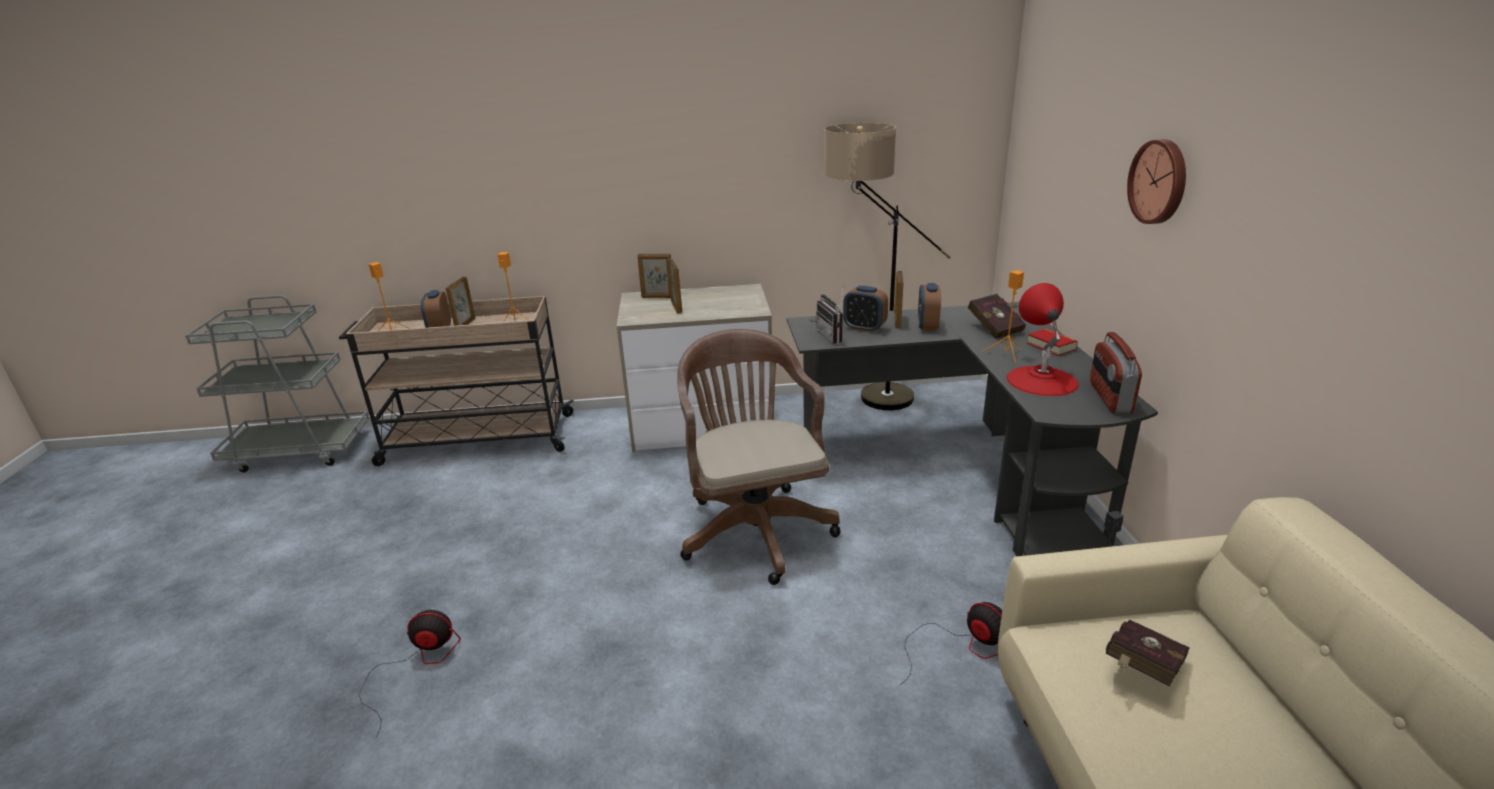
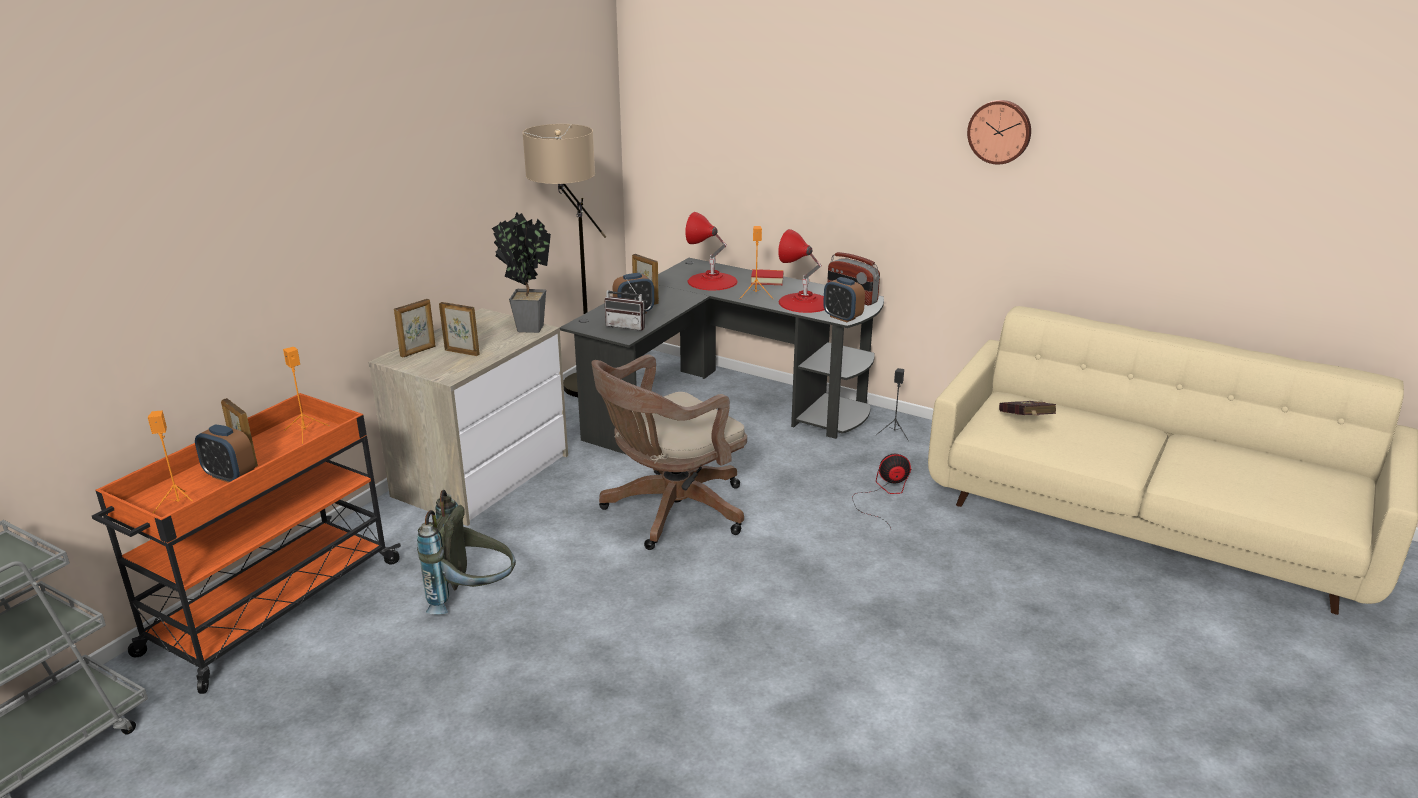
camera: 55 degrees left, 0 degrees up
beige cart [339,296,574,466] -> orange cart [92,393,401,694]
fan [359,610,460,738] -> none
brown office chair [677,329,841,585] -> brown office chair turned 60 degrees counterclockwise [591,354,747,550]
alarm clock [918,283,941,331] -> alarm clock moved to [823,277,865,323]
red book [967,294,1026,339] -> red table lamp [685,212,738,290]
wall clock [1127,139,1186,224] -> wall clock moved to [967,100,1031,164]
none -> grey backpack [417,490,516,614]
none -> potted plant [492,213,551,333]

